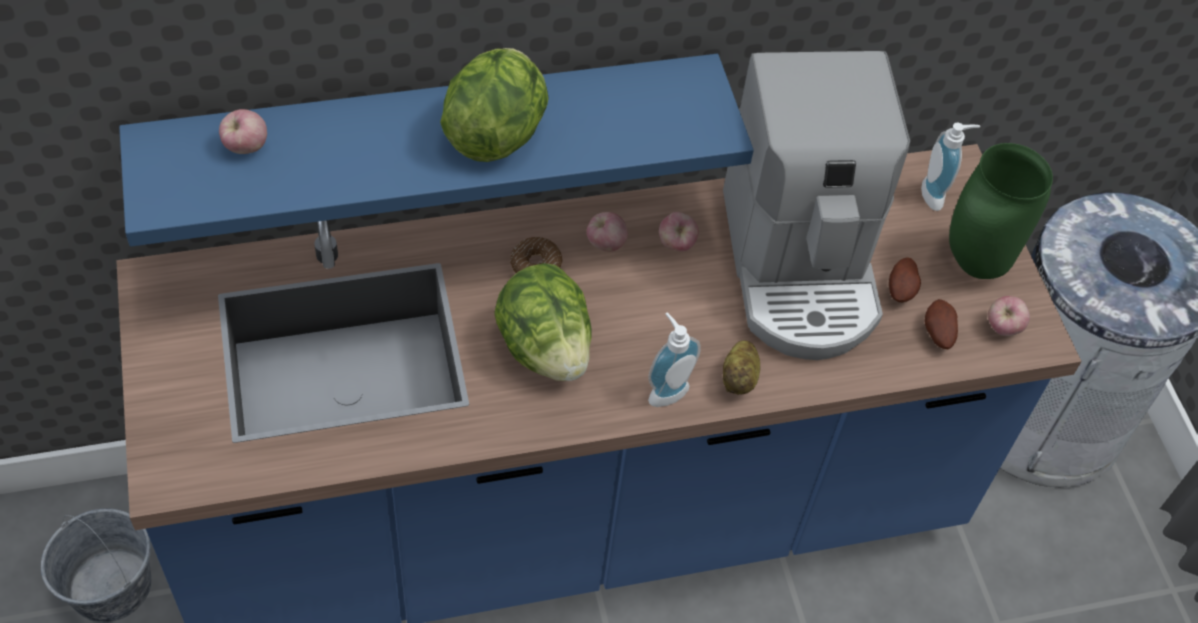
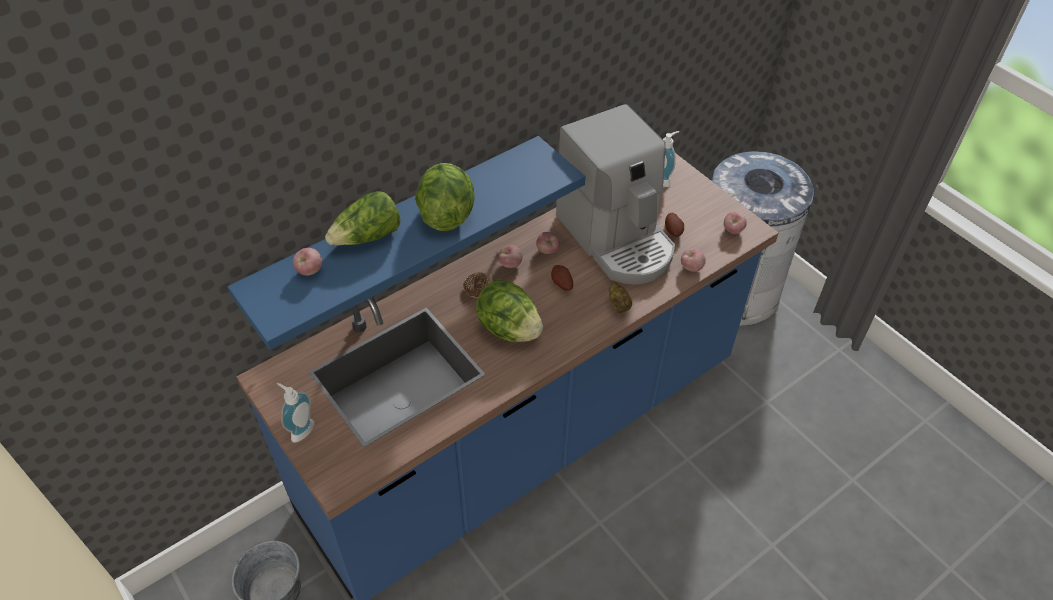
camera: 20 degrees left, 5 degrees down
soap dispenser [648,312,701,407] -> soap dispenser moved to [276,382,314,443]
potato [924,299,958,349] -> potato moved to [551,265,573,291]
green vase [949,143,1053,279] -> none
none -> lettuce [325,191,401,246]
none -> apple [681,248,706,272]

